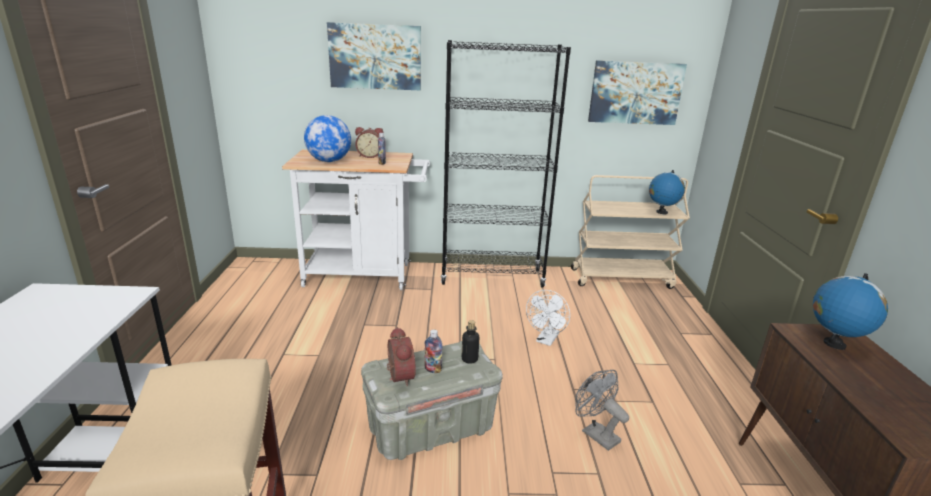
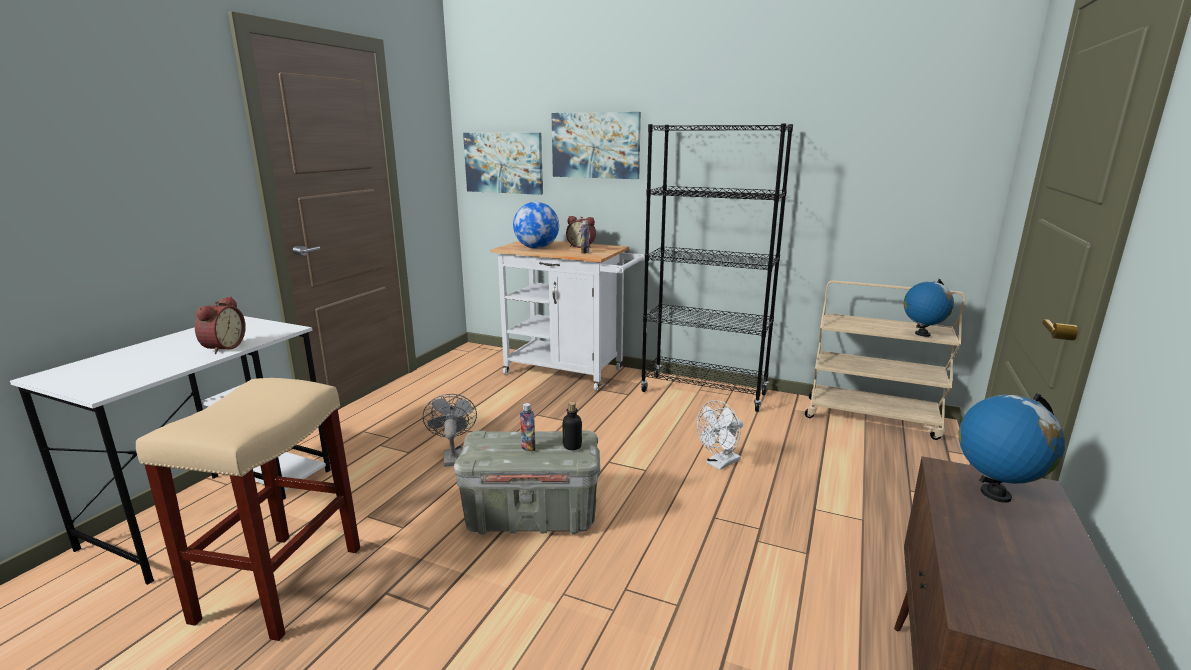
camera: 25 degrees right, 5 degrees down
alarm clock [387,327,416,386] -> alarm clock moved to [195,296,246,354]
grey fan [575,370,629,451] -> grey fan moved to [423,394,477,467]
picture [588,60,687,125] -> picture moved to [463,133,543,195]

